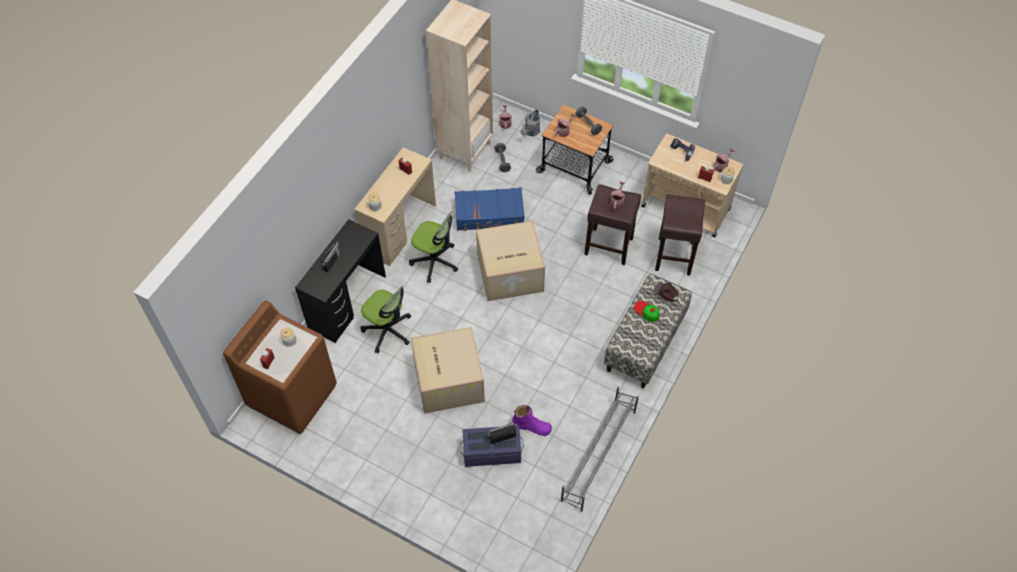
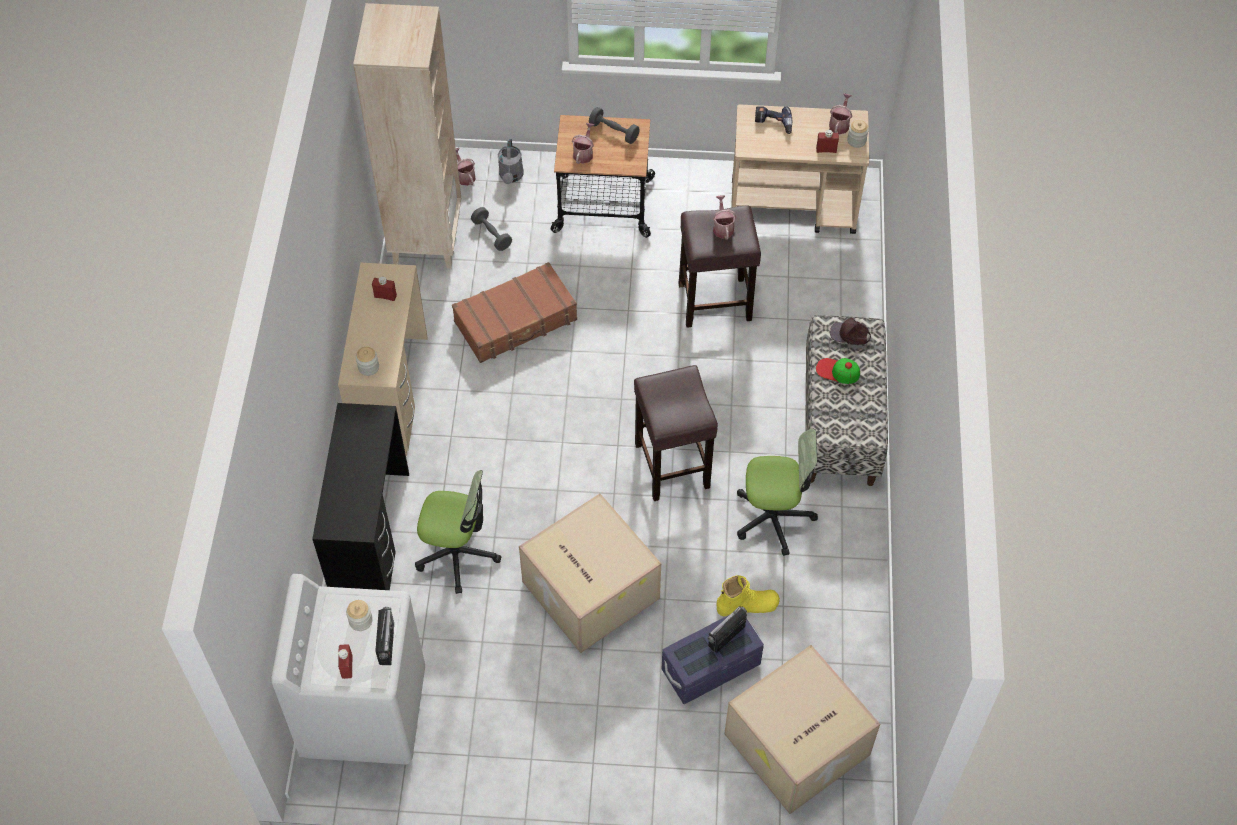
camera: 25 degrees left, 0 degrees up
brown washing machine [223,300,337,434] -> white washing machine [271,574,425,765]
radio [320,241,341,272] -> radio moved to [375,607,394,665]
office chair [409,211,458,283] -> office chair moved to [737,429,818,556]
blue suitcase [455,187,524,231] -> brown suitcase [452,262,577,363]
cardboard box [476,221,545,301] -> cardboard box moved to [724,645,880,814]
purple boot [512,405,552,436] -> yellow boot [716,575,780,617]
grey shoe rack [561,386,639,512] -> none
brown stool [655,194,705,276] -> brown stool moved to [634,365,718,501]

